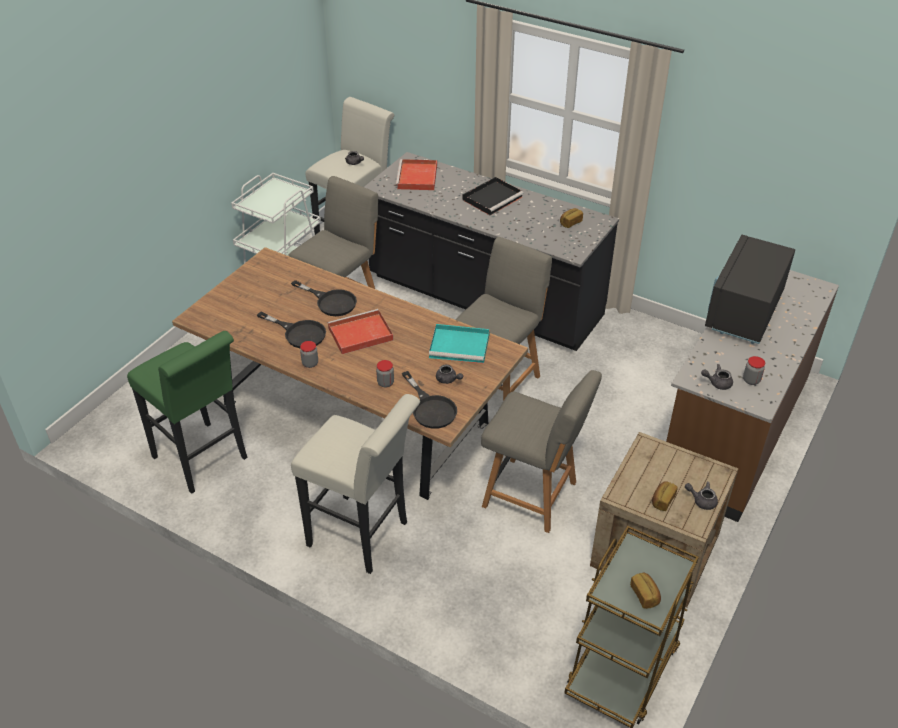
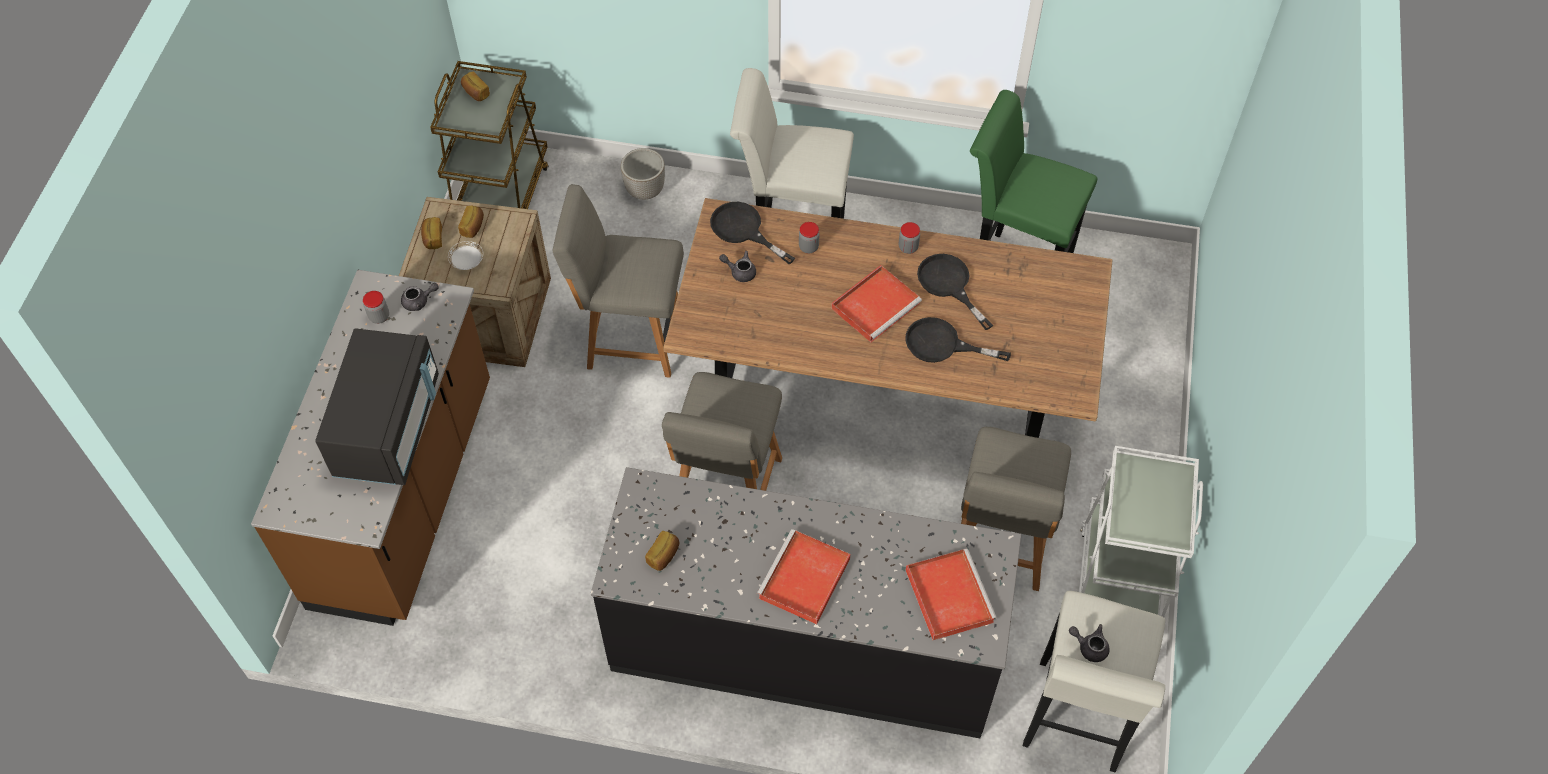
camera: 160 degrees right, 15 degrees up
black frying pan [257,312,326,348] -> black frying pan turned 45 degrees clockwise [917,254,994,330]
turquoise tray [429,324,490,364] -> none
black tray [463,177,524,215] -> red tray [757,529,851,624]
grey teapot [685,482,718,510] -> bread [421,217,442,249]
none -> white plate [448,241,483,270]
none -> planter [621,148,665,200]

